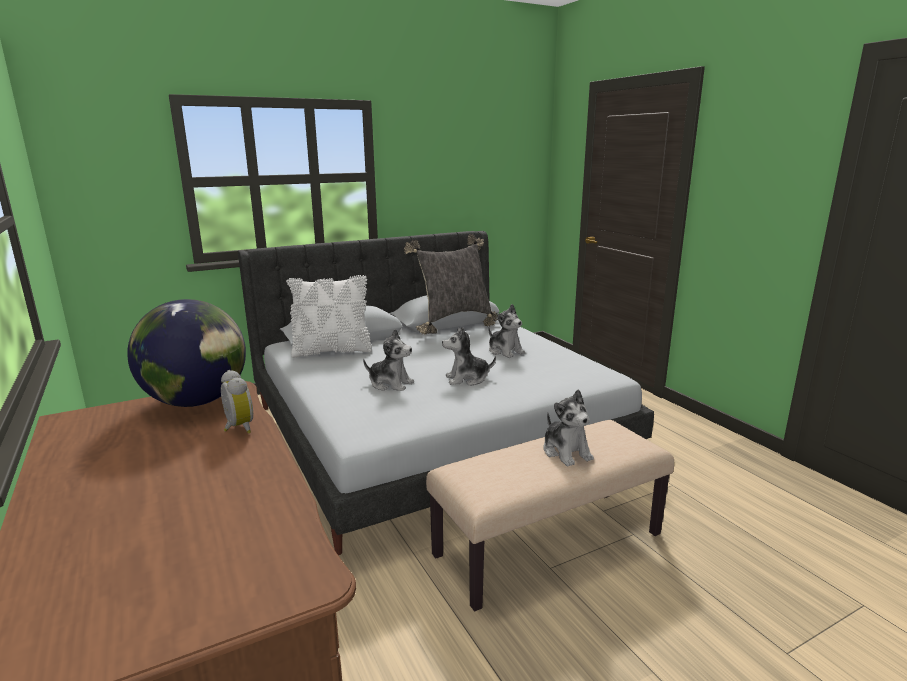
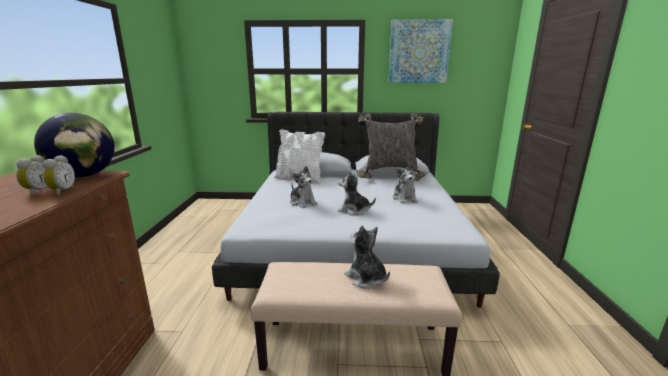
camera: 30 degrees right, 0 degrees up
plush toy [543,389,594,466] -> plush toy turned 135 degrees clockwise [344,226,390,289]
none -> alarm clock [16,155,47,196]
none -> picture [388,19,453,83]

